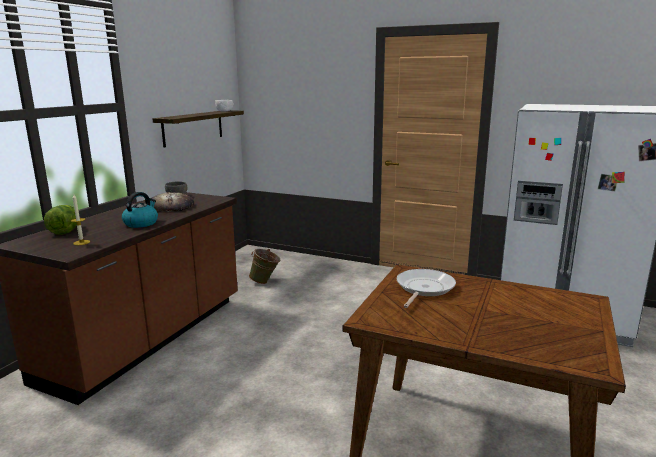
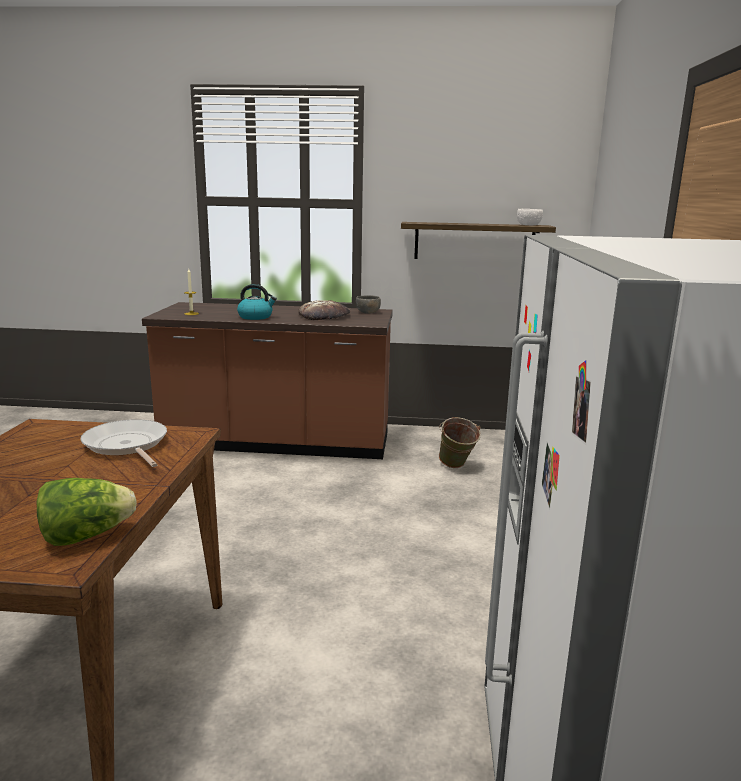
camera: 70 degrees right, 0 degrees up
lettuce [44,205,77,235] -> lettuce moved to [37,478,137,546]
frying pan [397,269,456,308] -> frying pan turned 135 degrees counterclockwise [80,419,167,467]

